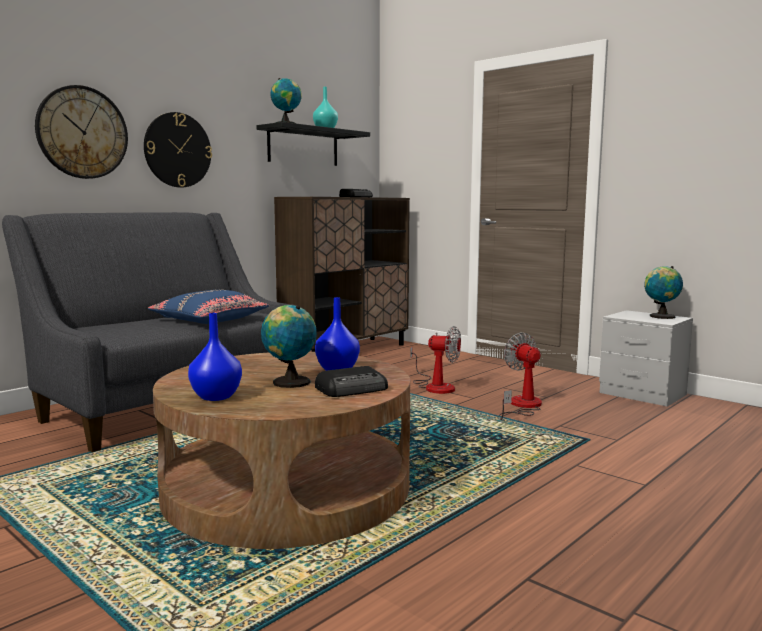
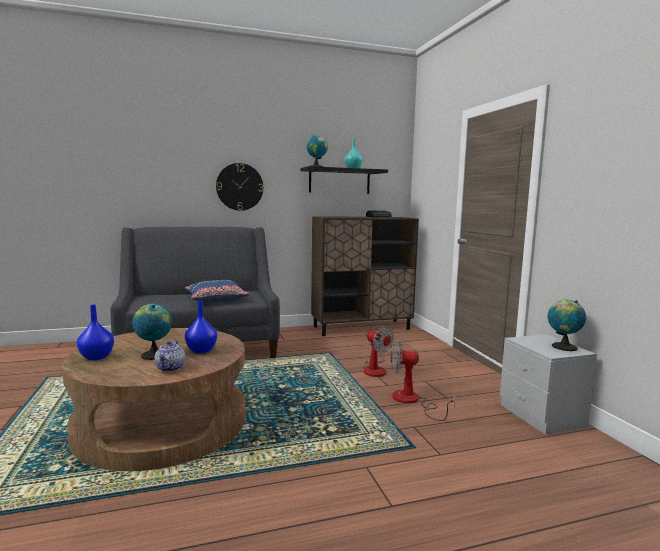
camera: 30 degrees right, 0 degrees up
wall clock [35,85,128,179] -> none
radio [315,366,388,397] -> teapot [154,341,185,372]
fan [499,332,542,420] -> fan turned 90 degrees counterclockwise [391,341,455,421]

